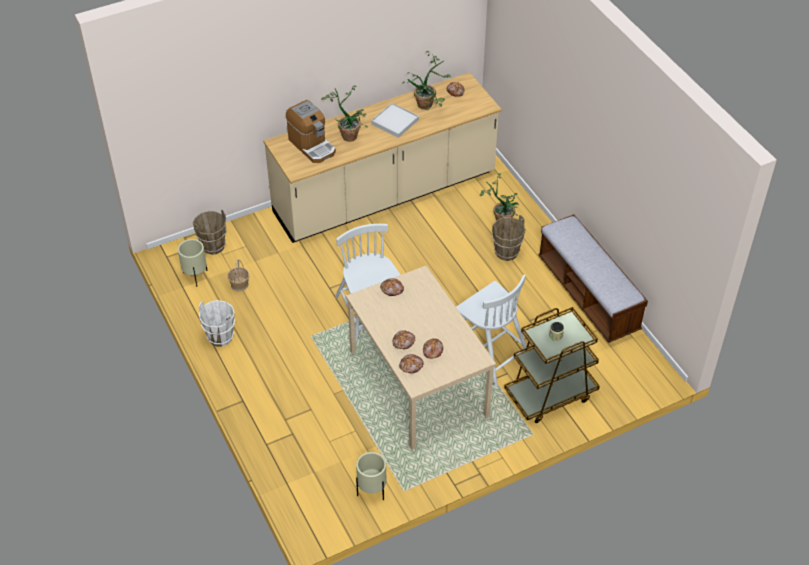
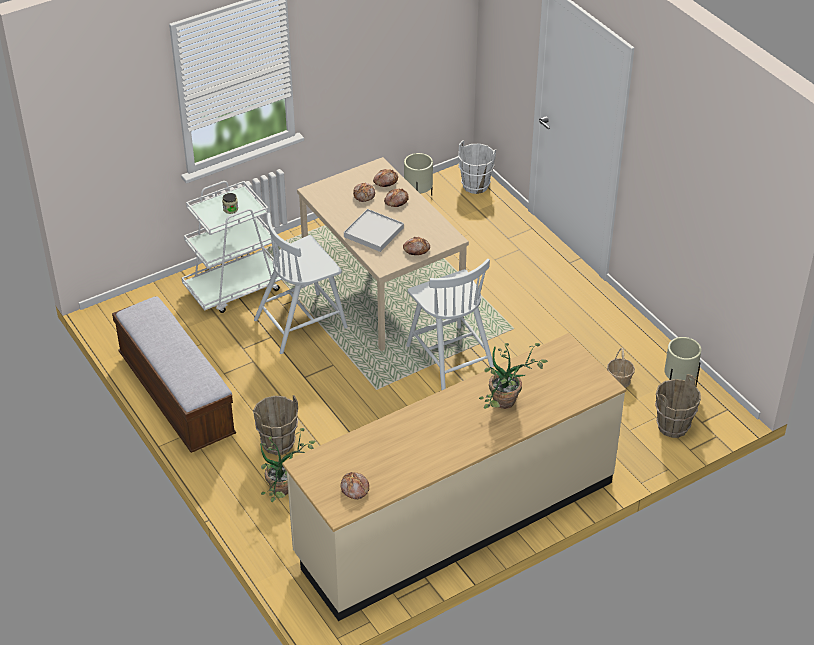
camera: 175 degrees right, 5 degrees down
white bucket [199,300,235,347] -> white bucket moved to [458,140,496,194]
coffee machine [286,100,336,163] -> none
white tray [371,103,419,138] -> white tray moved to [344,209,404,252]
potted plant [402,51,451,110] -> none
white chair [456,274,527,387] -> white chair turned 75 degrees counterclockwise [254,213,348,354]
brown cart [504,307,600,423] -> white cart [182,181,282,313]

